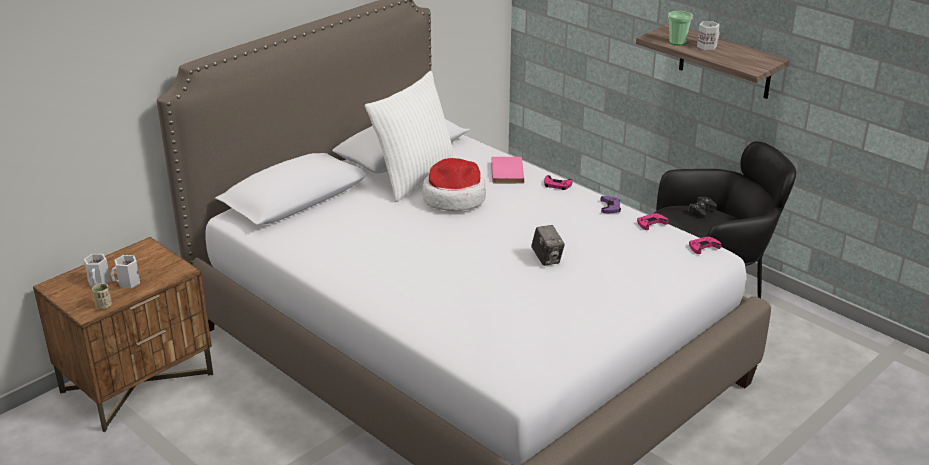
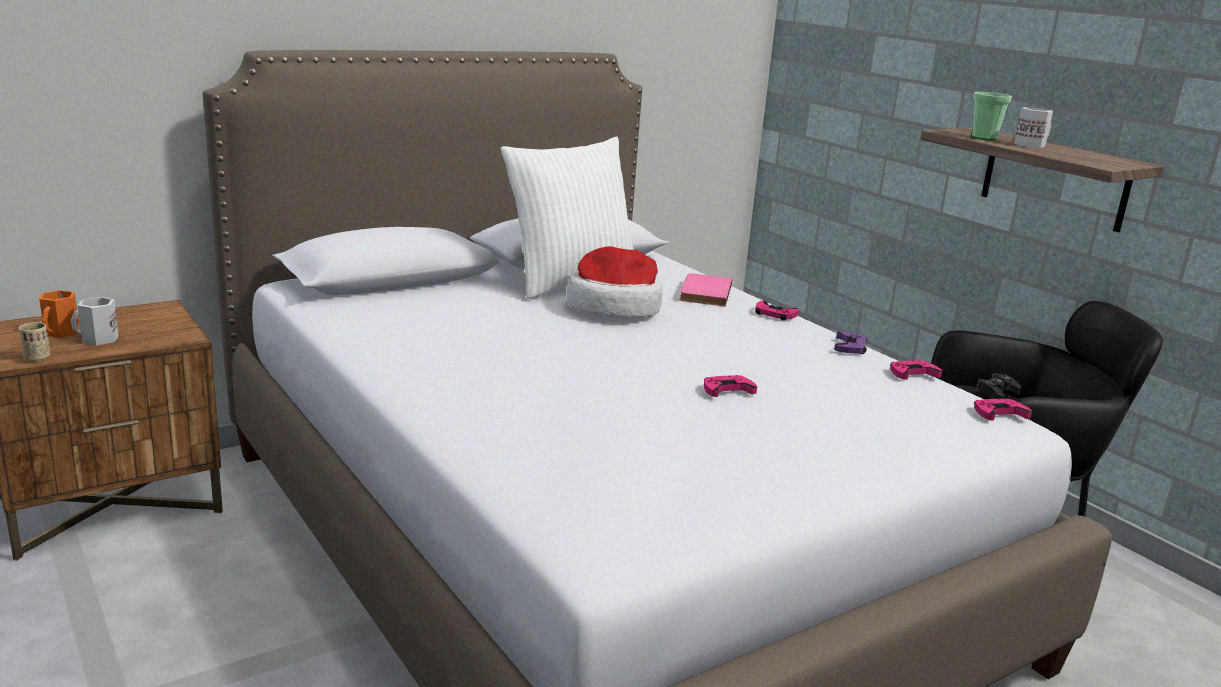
camera: 10 degrees right, 10 degrees down
white mug [84,254,111,287] -> orange mug [39,290,79,338]
camera [531,225,565,266] -> pink game controller [704,375,757,397]

